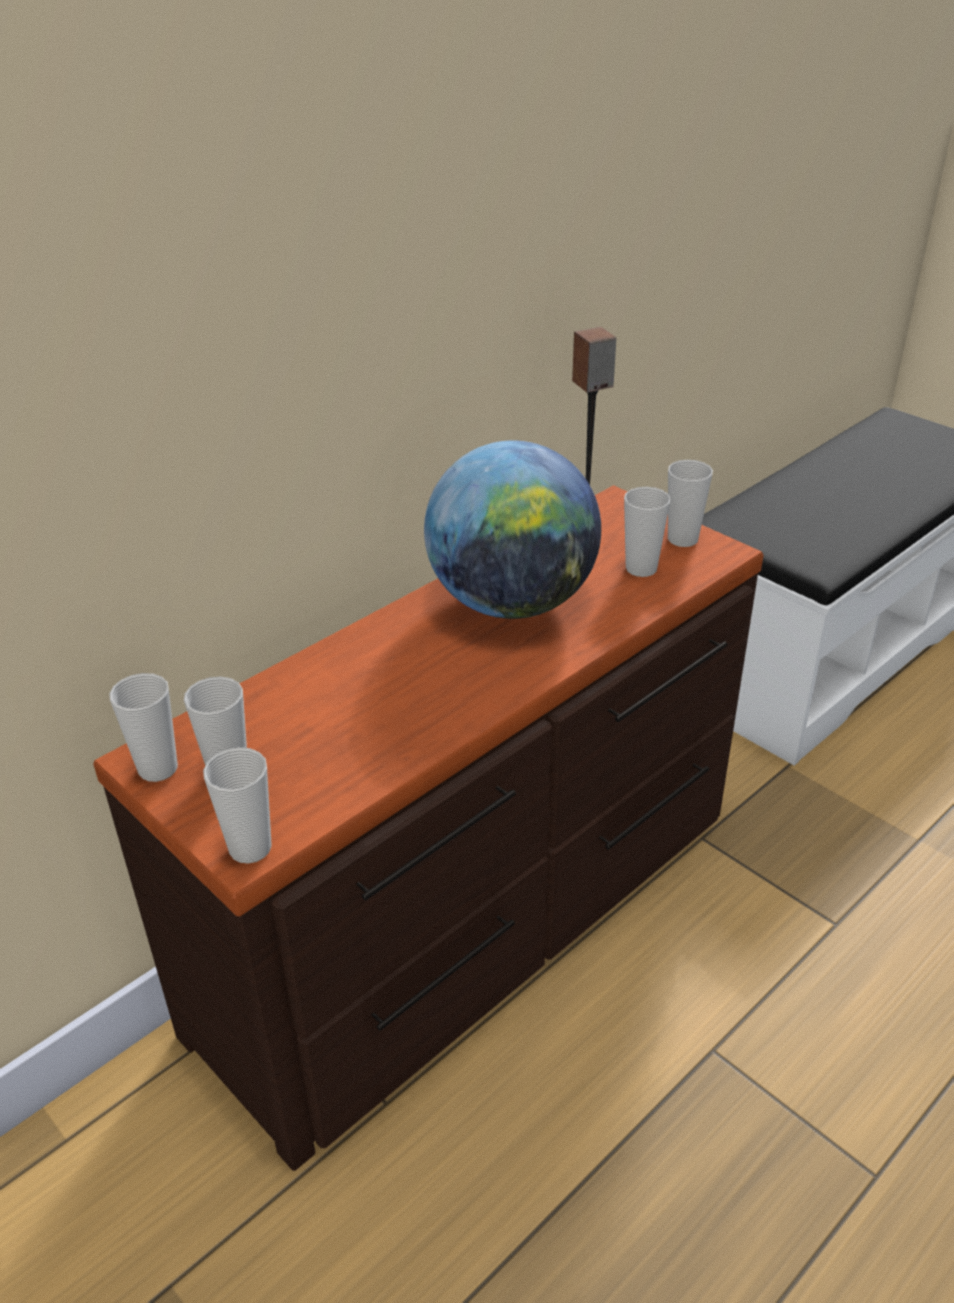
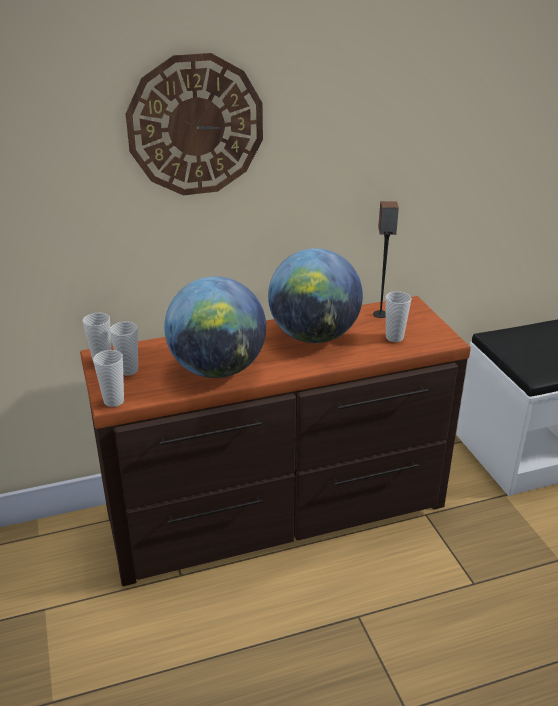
camera: 25 degrees right, 5 degrees down
cup [668,460,713,547] -> none
none -> wall clock [126,53,263,195]
none -> globe [164,276,266,378]

